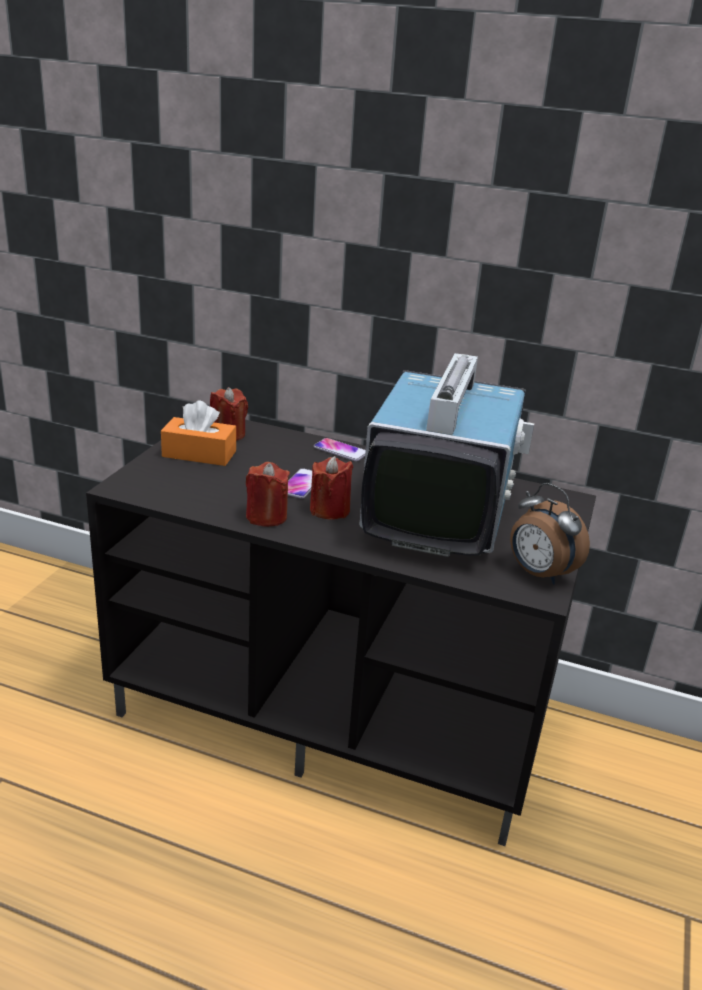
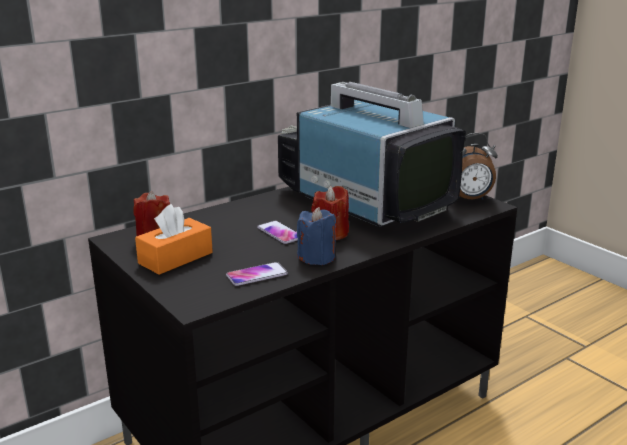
camera: 55 degrees left, 5 degrees down
red candle [246,462,290,527] -> blue candle [297,207,336,265]
phone [314,438,366,461] -> phone moved to [226,262,288,286]

